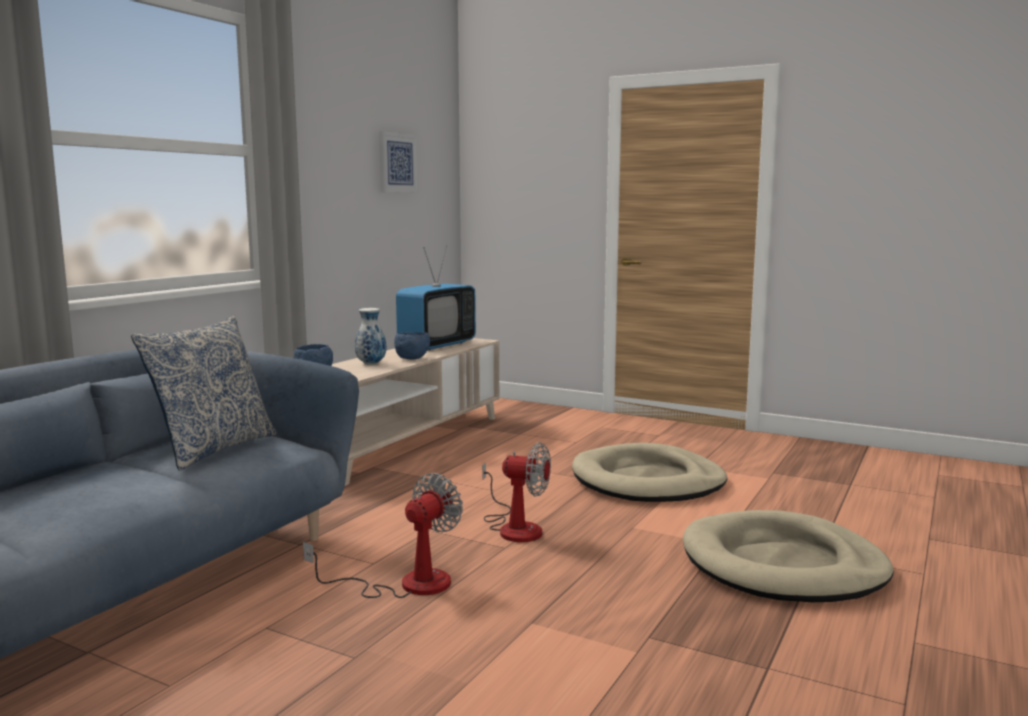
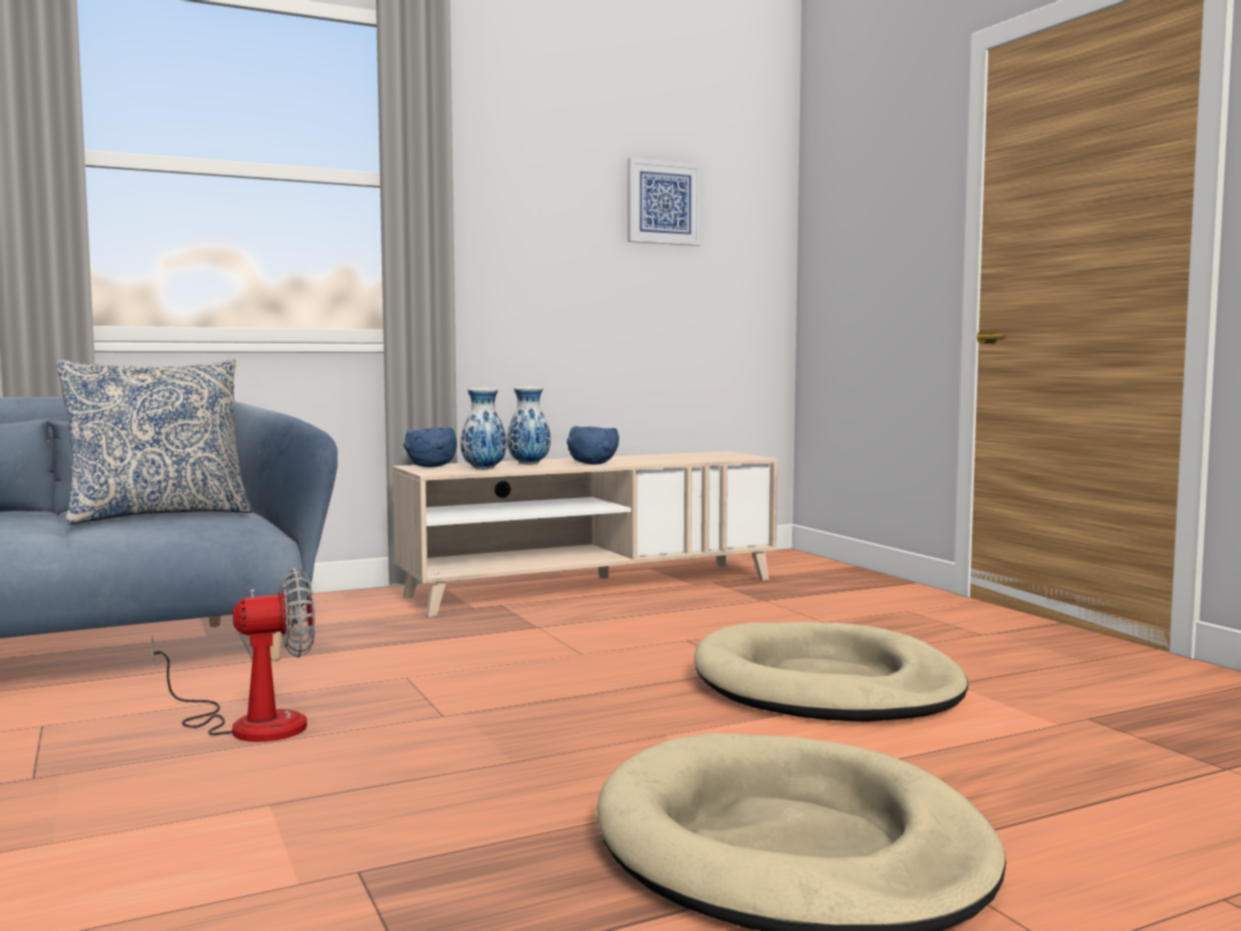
camera: 35 degrees right, 5 degrees down
television [396,245,476,350] -> none
fan [482,442,551,542] -> none
none -> vase [460,388,507,469]

